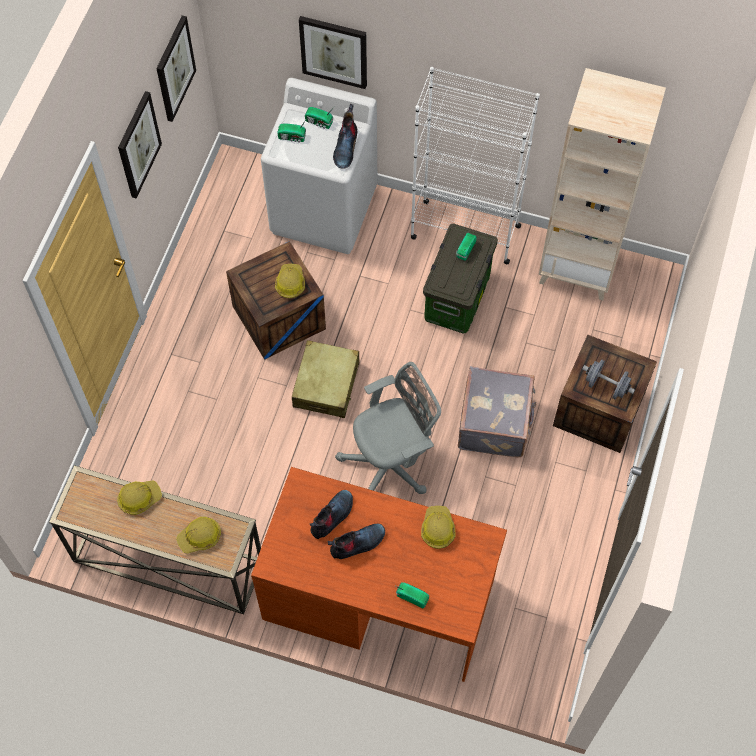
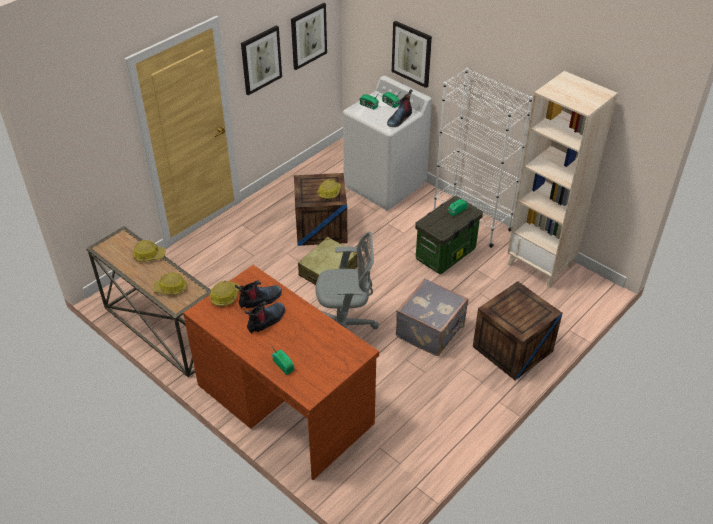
camera: 25 degrees right, 20 degrees down
boot [327,524,385,559] -> boot turned 45 degrees counterclockwise [244,301,285,333]
hard hat [421,506,456,549] -> hard hat moved to [210,281,240,307]
grey dumbbell [582,360,635,399] -> none

